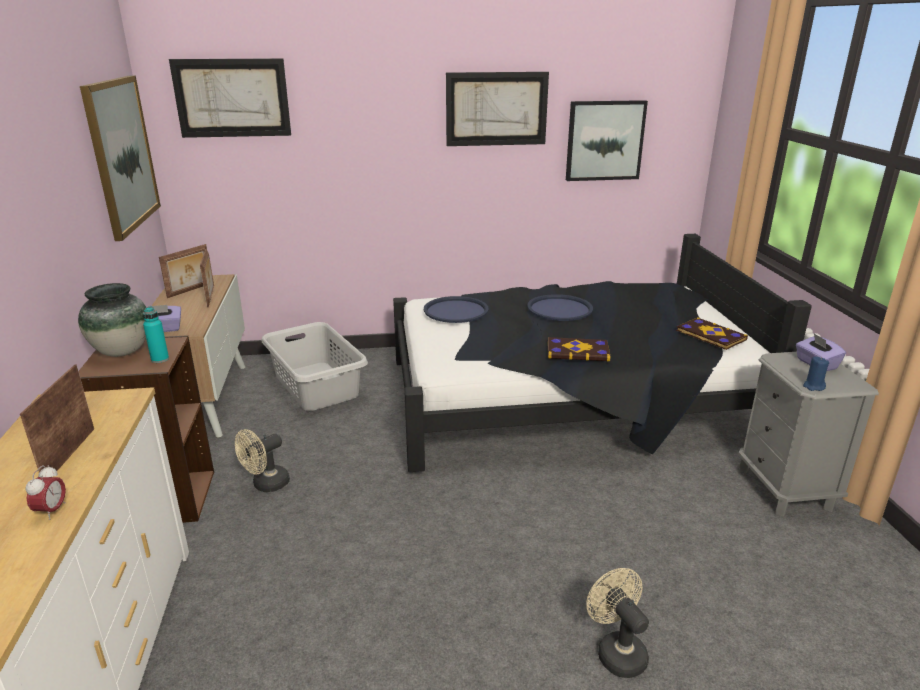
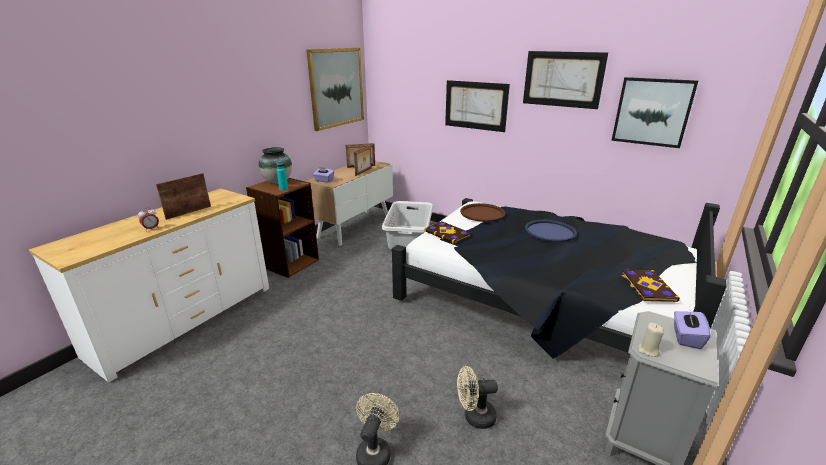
camera: 40 degrees right, 0 degrees up
picture [169,58,291,138] -> picture moved to [445,80,510,132]
beige fan [235,429,290,492] -> beige fan moved to [457,366,498,429]
blue tray [424,296,489,323] -> brown tray [460,203,505,222]
book [548,337,610,361] -> book moved to [424,221,471,244]
blue candle [803,357,829,391] -> beige candle [638,323,664,357]

